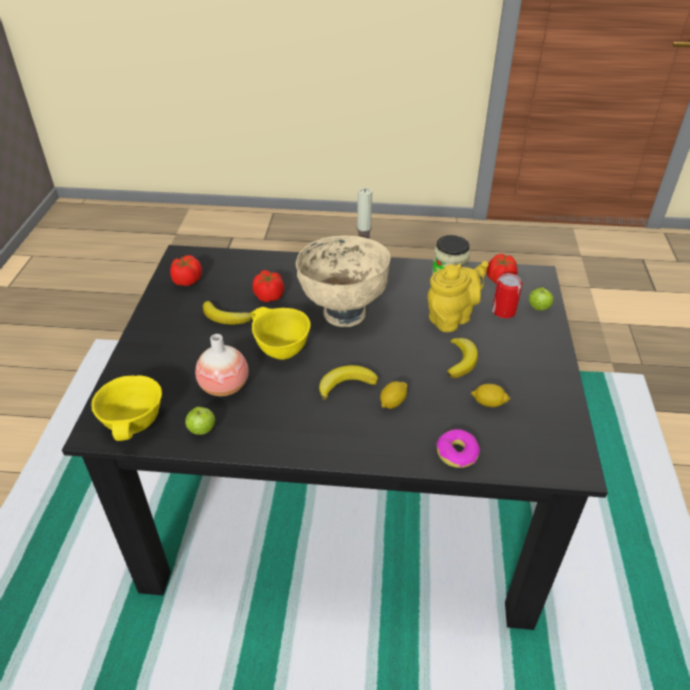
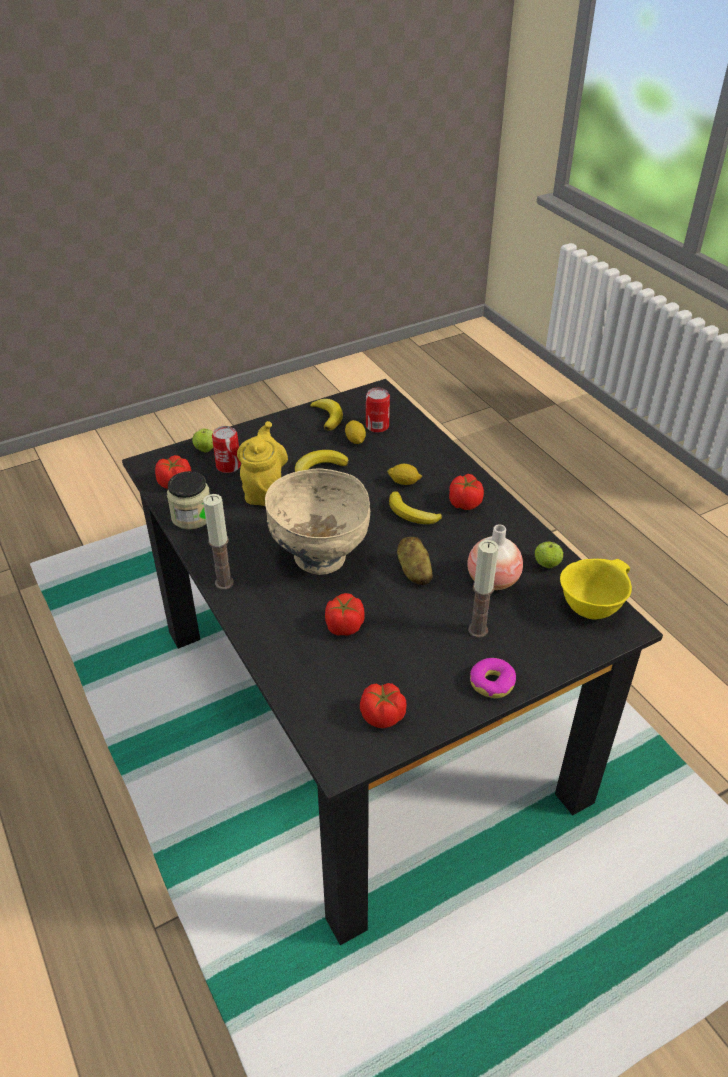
camera: 125 degrees left, 0 degrees up
banana [203,301,252,324] -> banana moved to [310,399,343,431]
yellow bowl [251,307,311,360] -> potato [397,537,433,585]
yellow teapot [427,261,488,332] -> yellow teapot turned 75 degrees clockwise [237,421,288,506]
donut [436,429,480,468] -> donut moved to [470,658,516,698]
none -> can [366,388,390,433]
none -> tomato [449,474,484,510]
none -> candle [468,540,499,638]

